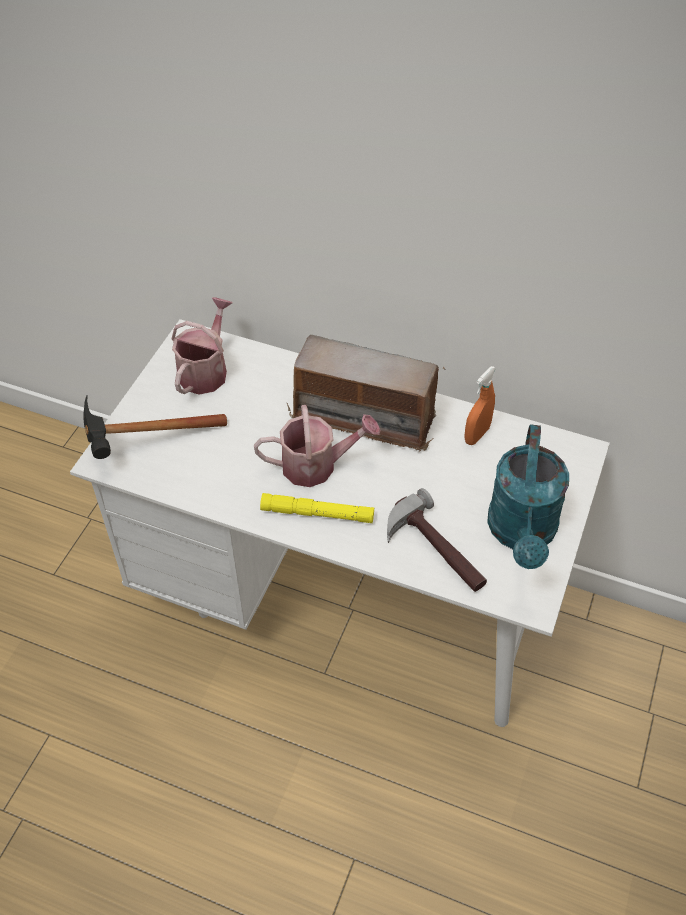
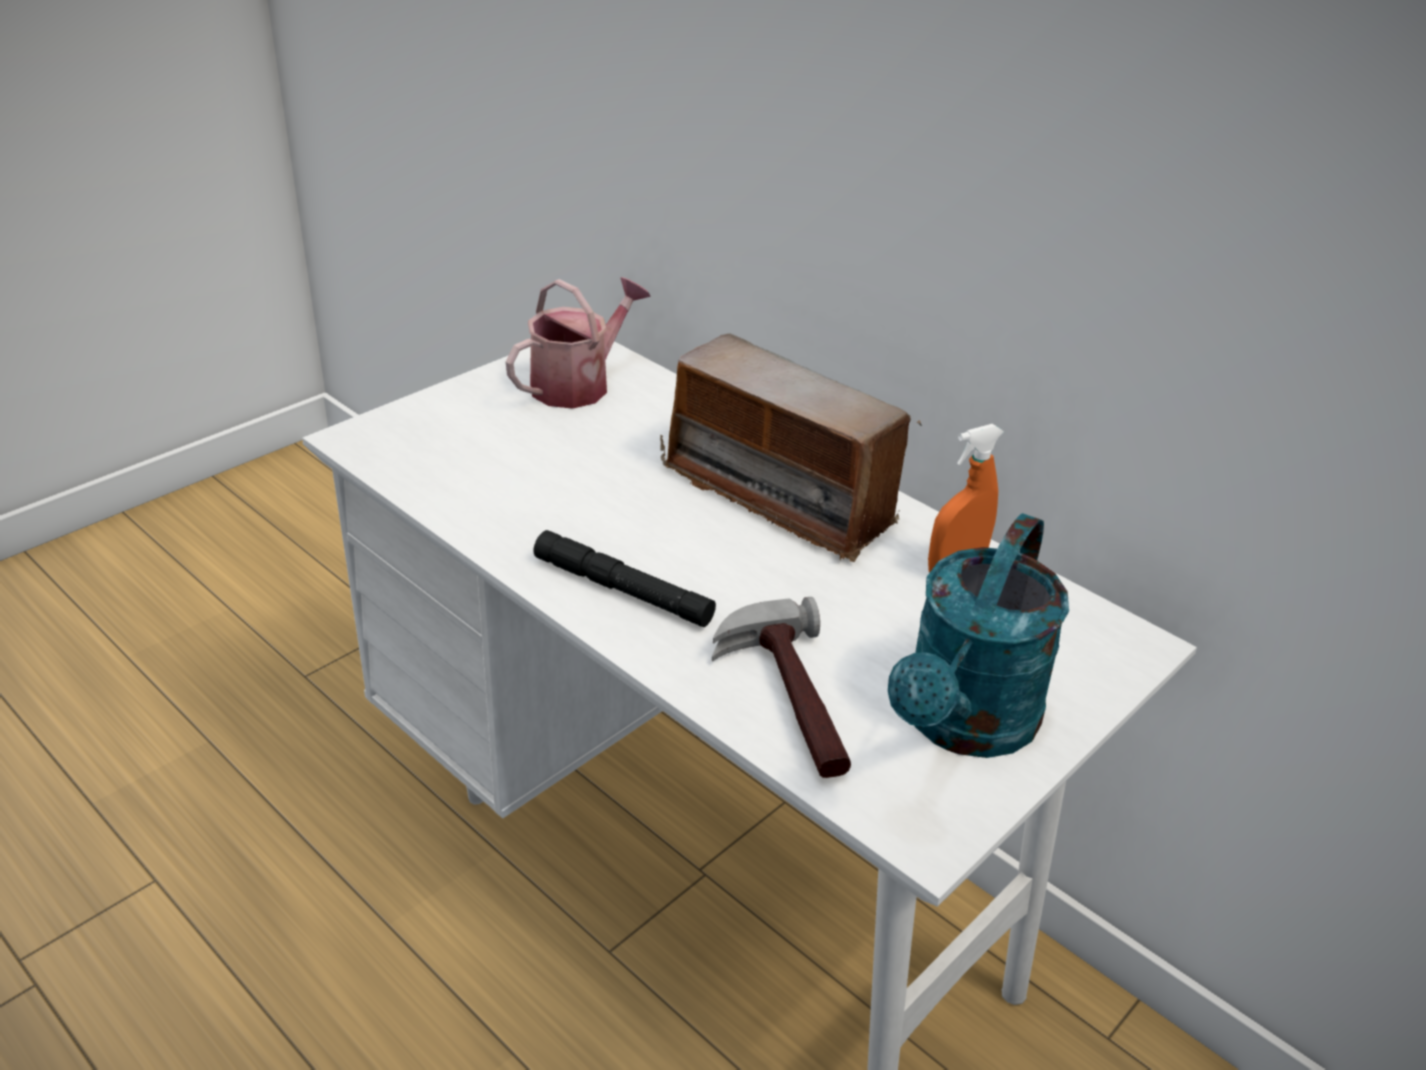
camera: 20 degrees right, 15 degrees down
hammer [83,395,227,459] -> none
watering can [254,405,380,487] -> none
yellow flashlight [260,493,374,523] -> black flashlight [534,530,716,627]

